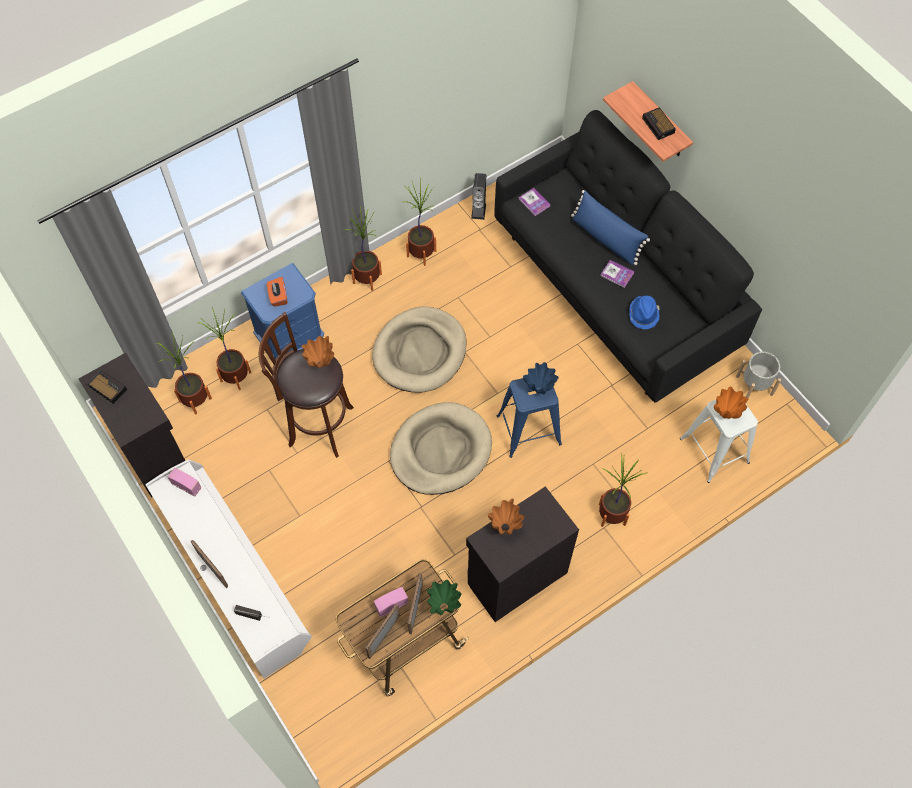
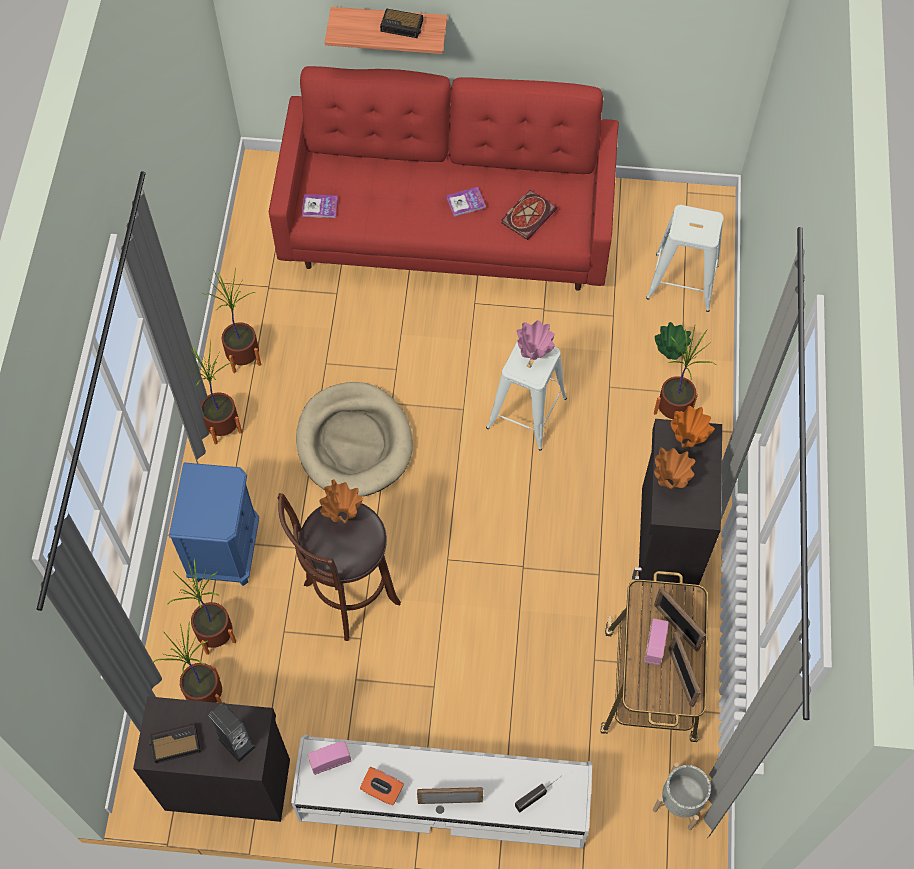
camera: 50 degrees left, 0 degrees up
orange tissue box [267,277,287,307] -> orange tissue box moved to [360,767,404,805]
beige dog bed [390,402,492,495] -> none
green vase [427,580,461,615] -> green vase moved to [655,322,691,360]
speaker [471,173,486,220] -> speaker moved to [208,702,256,762]
black sofa [494,110,762,402] -> red sofa [269,66,619,291]
blue stool [496,378,562,458] -> white stool [486,338,567,451]
blue vase [523,362,559,394] -> pink vase [517,320,555,360]
blue pillow [571,190,650,265] -> none
blue hat [629,296,660,330] -> book [501,190,557,240]
orange vase [714,387,749,419] -> orange vase moved to [671,406,715,447]
grey planter [736,352,781,399] -> grey planter moved to [653,762,711,830]

